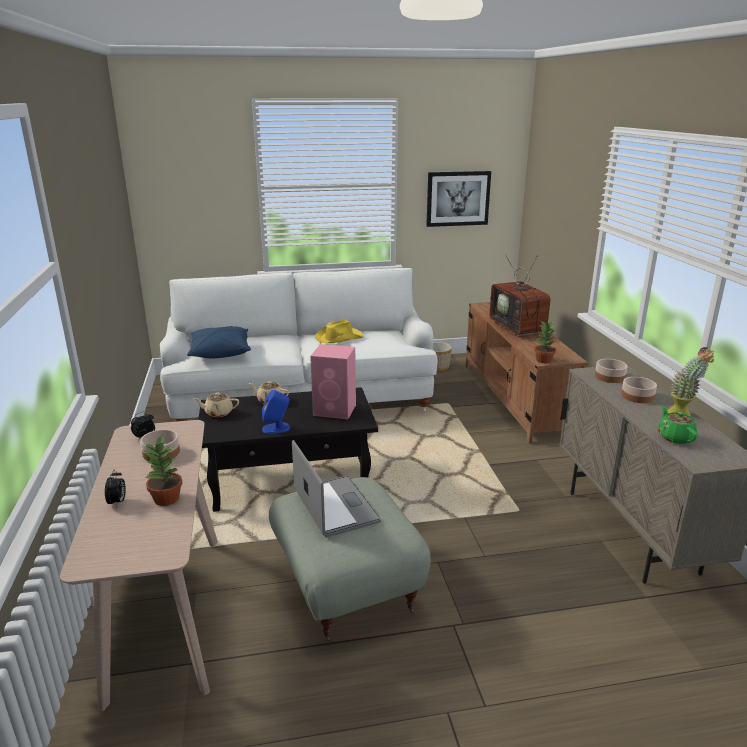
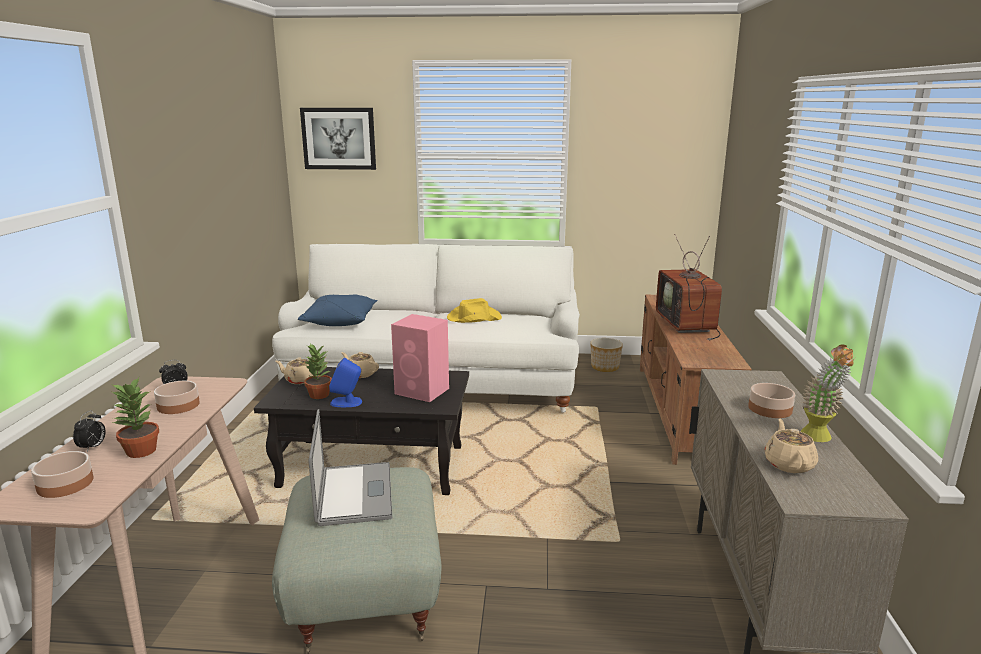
camera: 15 degrees right, 5 degrees down
picture [426,171,491,227] -> picture moved to [300,108,376,170]
potted plant [534,320,557,363] -> potted plant moved to [304,343,332,399]
bowl [595,359,628,383] -> bowl moved to [31,451,93,498]
green teapot [658,405,697,444] -> beige teapot [764,419,818,473]

